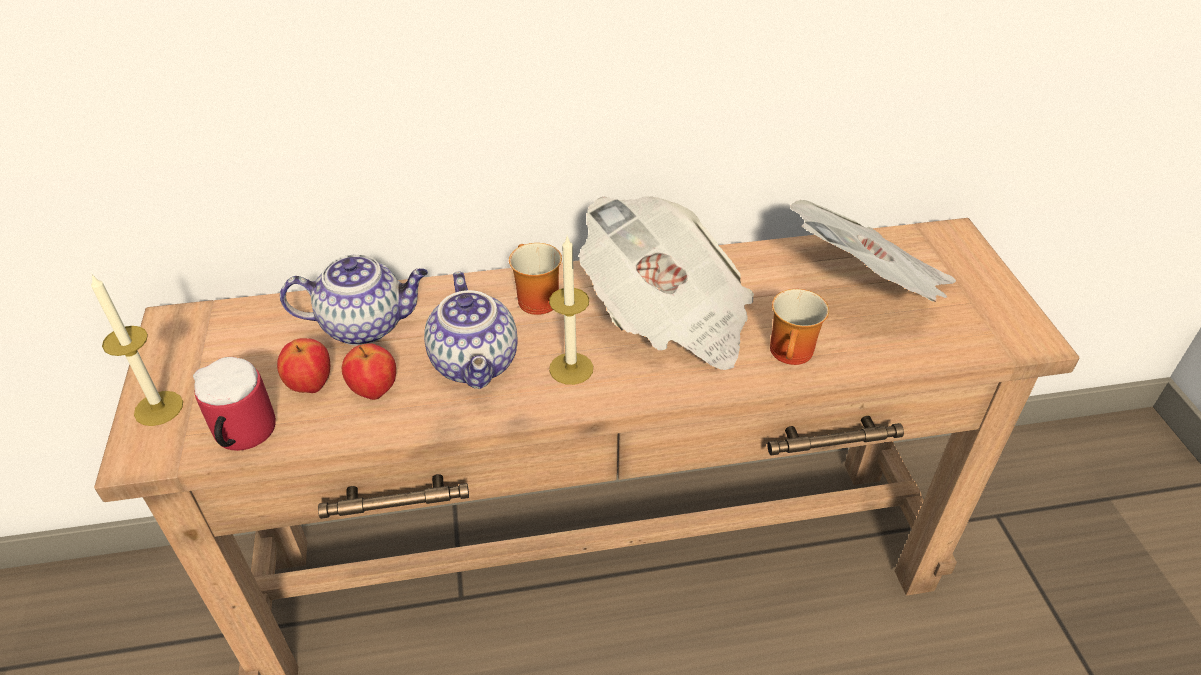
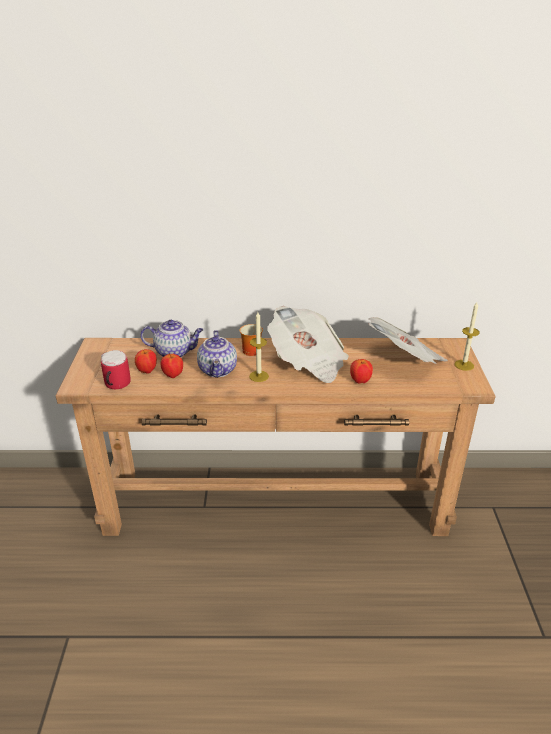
camera: 10 degrees right, 10 degrees down
candle [91,275,183,426] -> candle moved to [454,302,480,371]
mug [770,289,829,365] -> apple [350,359,373,384]

